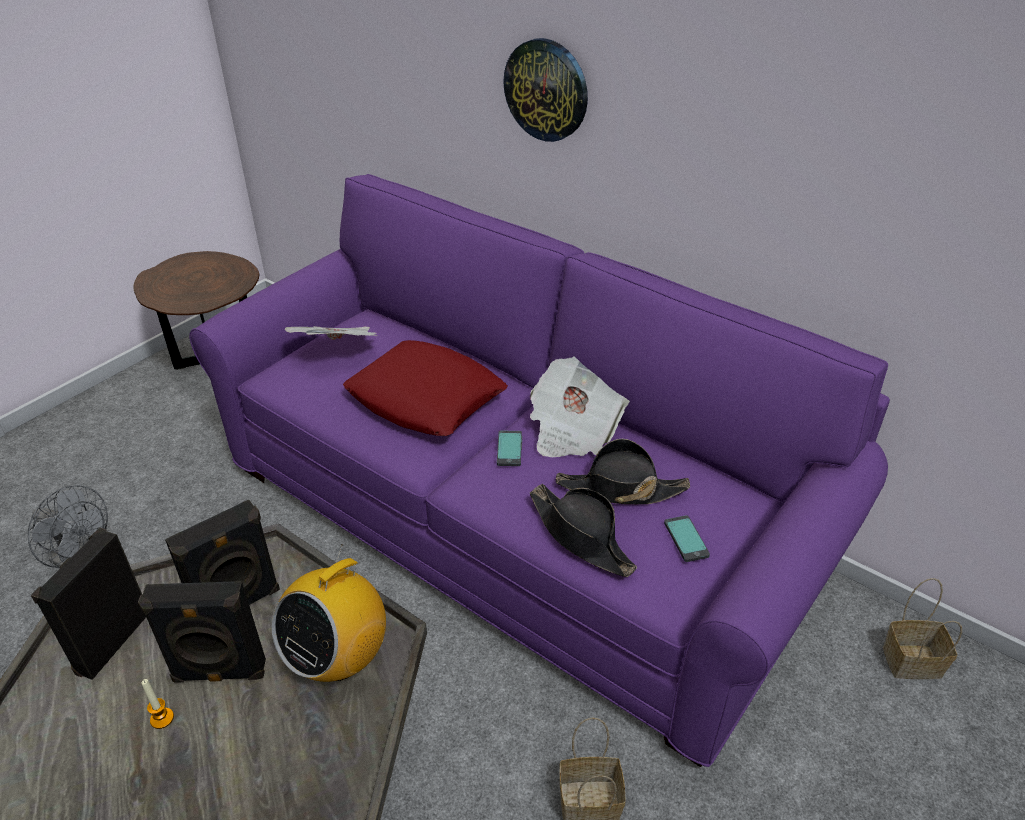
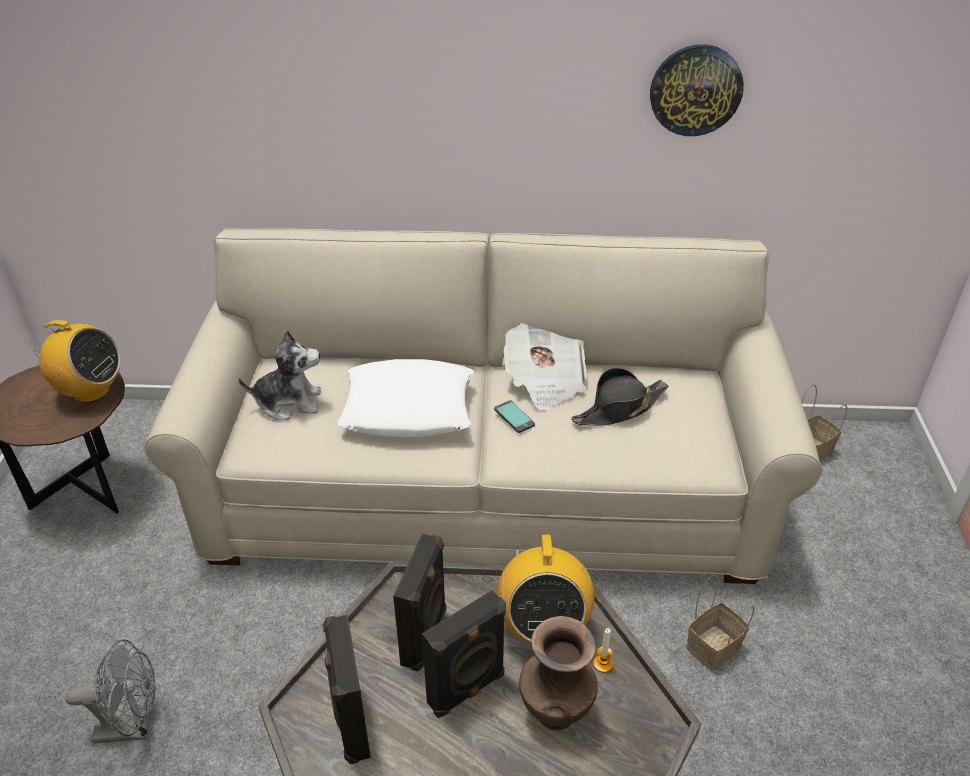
camera: 35 degrees left, 0 degrees up
candle [141,679,174,729] -> candle moved to [593,628,613,673]
purple sofa [189,174,890,767] -> beige sofa [144,228,822,584]
newspaper [285,326,377,340] -> plush toy [238,329,321,420]
red pillow [343,340,508,436] -> white pillow [337,359,474,437]
wall clock [503,38,588,142] -> wall clock moved to [650,44,744,136]
black hat [530,484,637,577] -> none
phone [664,515,710,562] -> none
none -> radio [24,320,121,403]
none -> brown vase [519,616,598,731]

